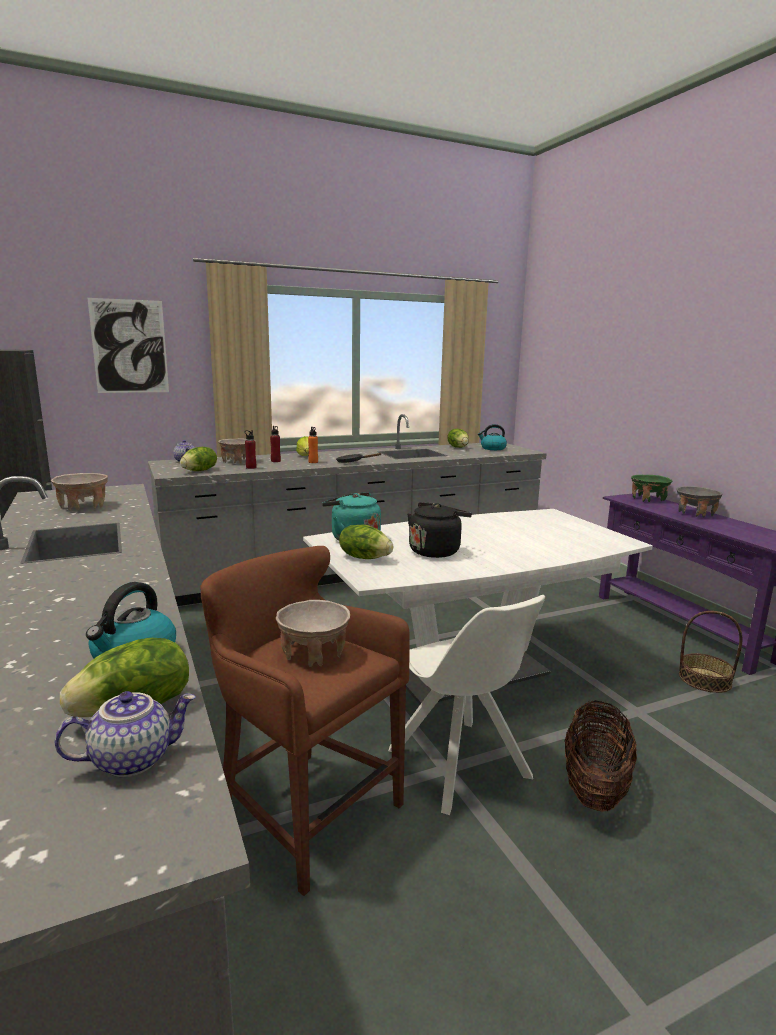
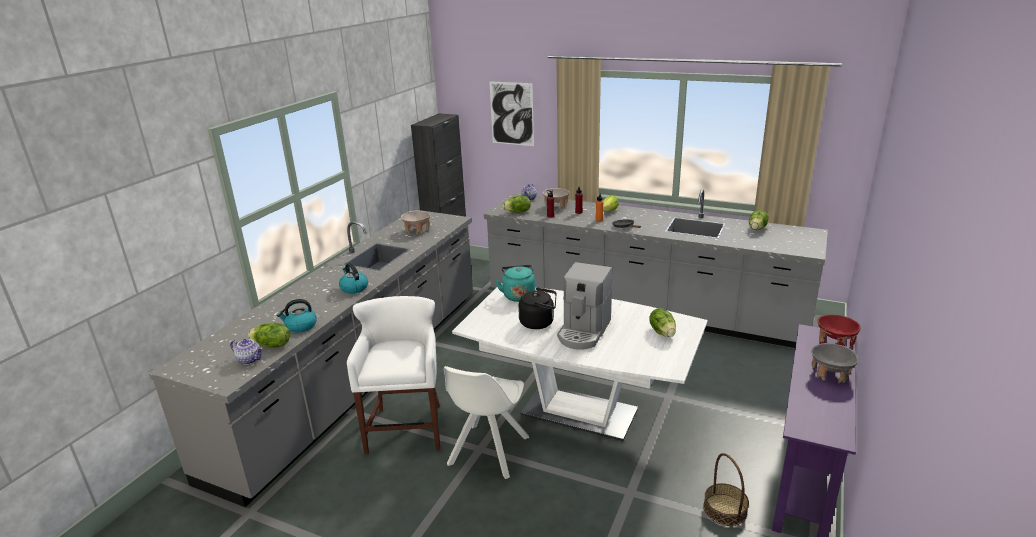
camera: 50 degrees right, 10 degrees up
brown stool [200,546,409,896] -> white stool [347,296,440,454]
beige bowl [276,600,350,667] -> none
lettuce [339,525,393,559] -> lettuce moved to [649,308,676,337]
kettle [478,424,507,450] -> kettle moved to [339,263,368,294]
basket [565,700,637,812] -> none
green bowl [631,475,672,502] -> red bowl [818,315,861,348]
none -> coffee machine [557,262,612,350]

